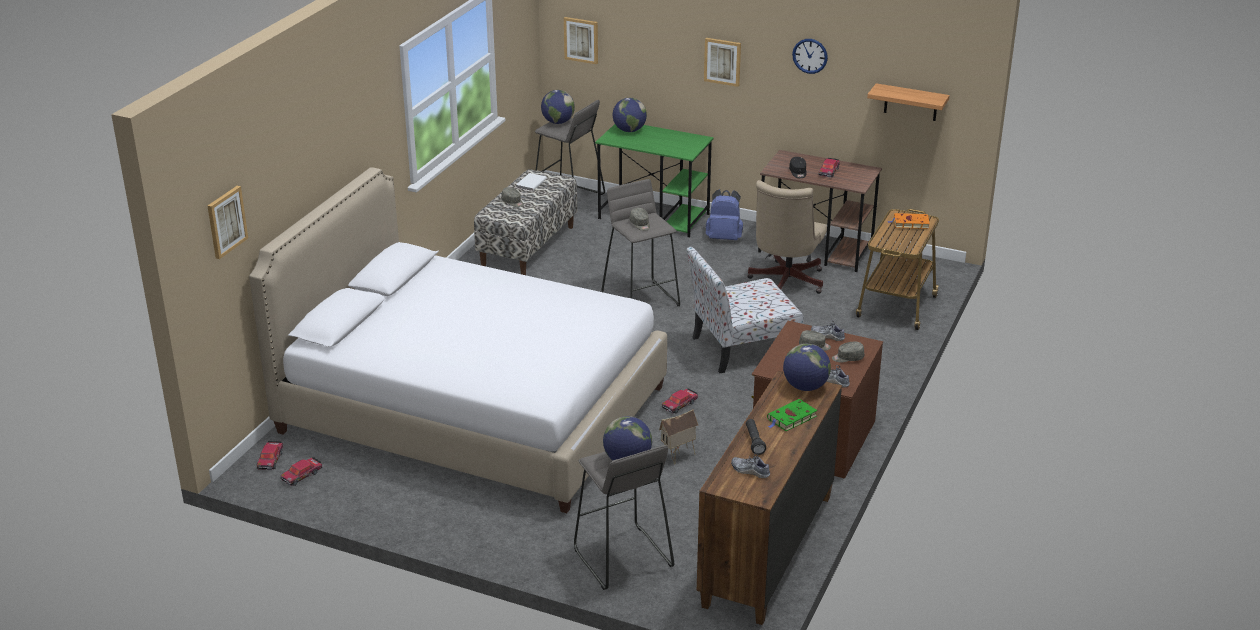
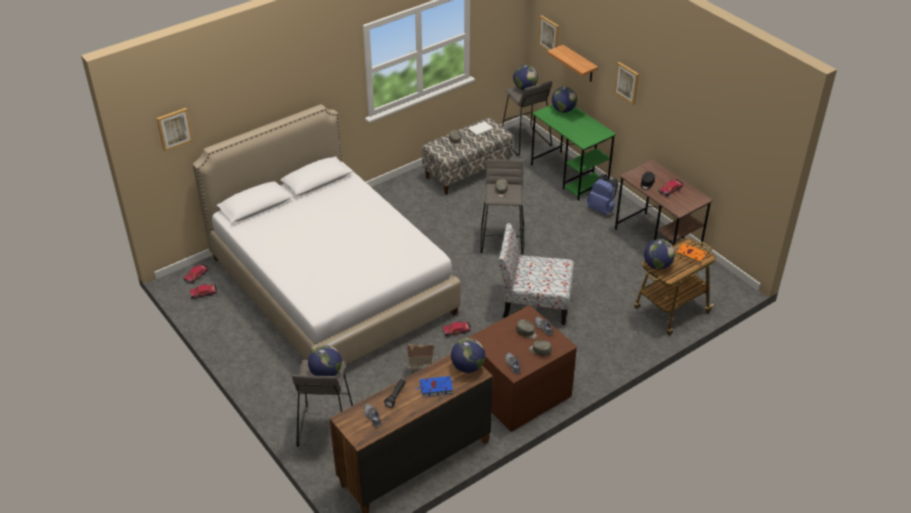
camera: 30 degrees right, 10 degrees up
beige office chair [747,180,827,294] -> none
green book [767,399,818,431] -> blue book [415,376,453,397]
wall clock [792,39,828,74] -> none
shelf [867,83,950,121] -> shelf moved to [547,45,598,82]
none -> globe [644,239,675,270]

